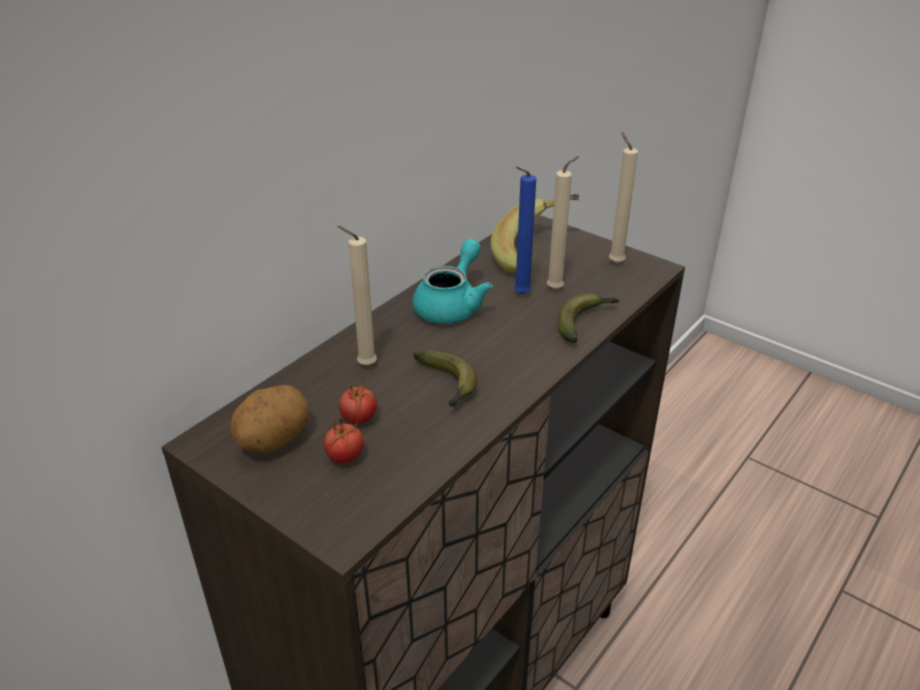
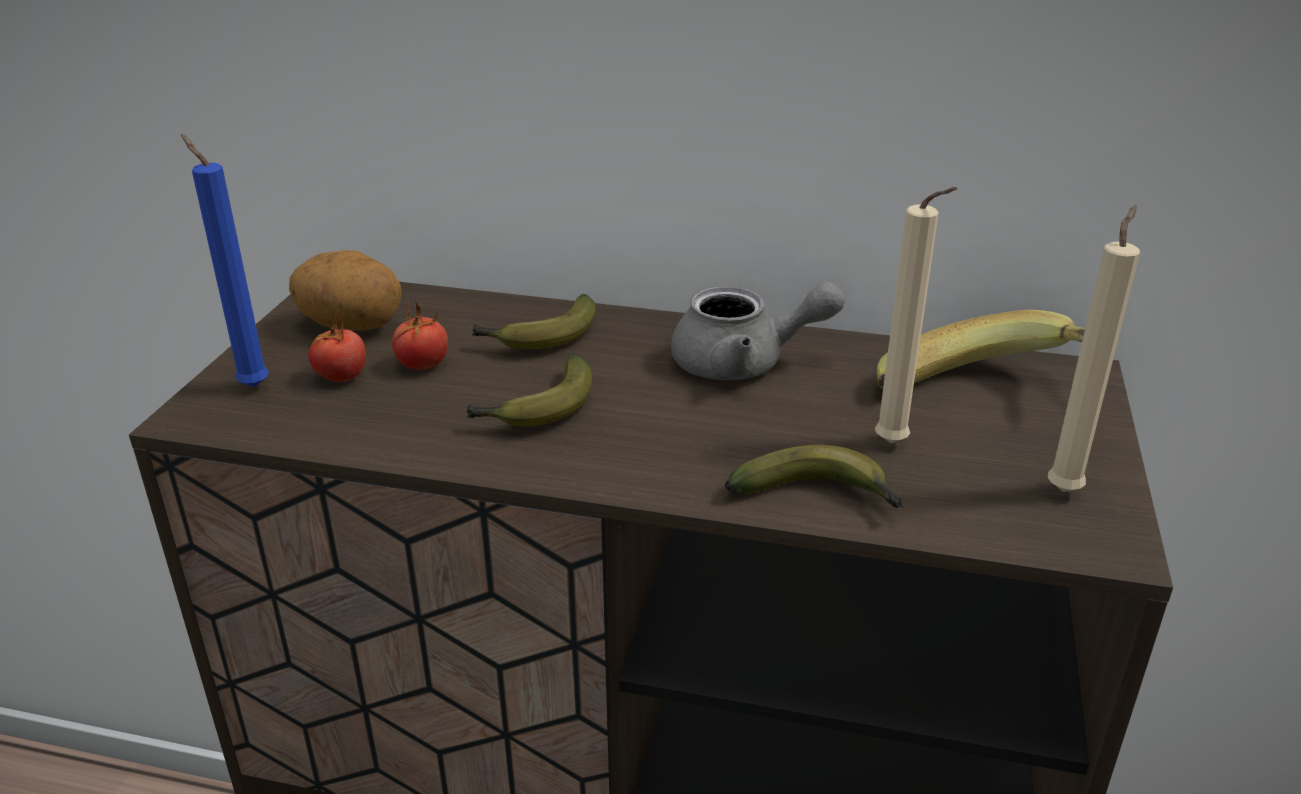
camera: 65 degrees right, 5 degrees down
beige candle [337,226,377,366] -> banana [472,294,596,349]
turquoise teapot [413,239,493,324] -> grey teapot [671,282,845,380]
blue candle [514,167,536,294] -> blue candle moved to [181,134,269,387]

